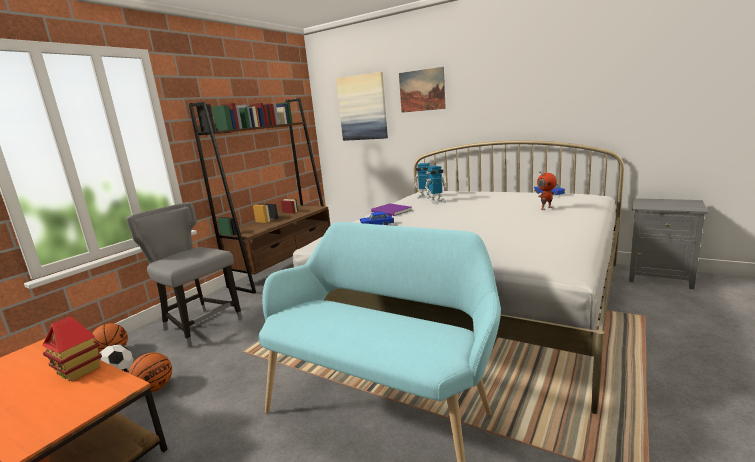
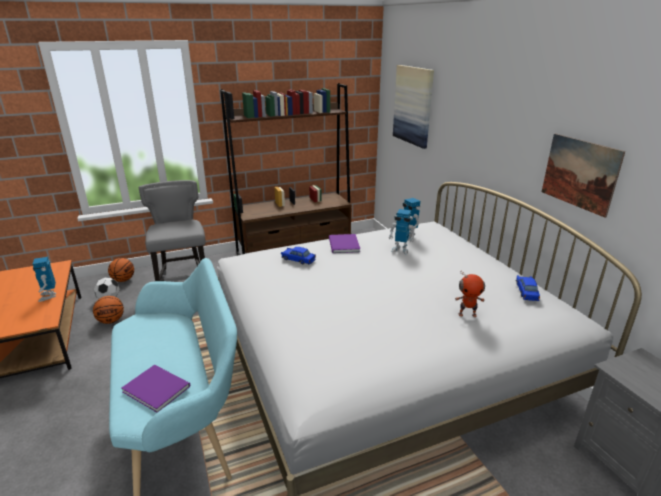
camera: 35 degrees right, 10 degrees up
toy house [42,316,102,382] -> toy robot [33,257,56,302]
picture [399,67,446,113] -> picture moved to [542,134,625,218]
none -> purple book [121,365,190,413]

